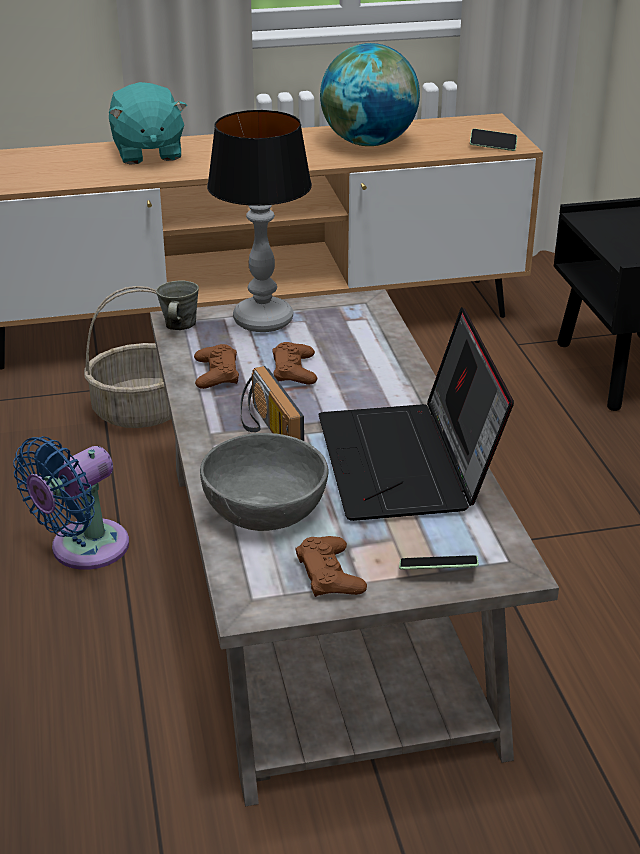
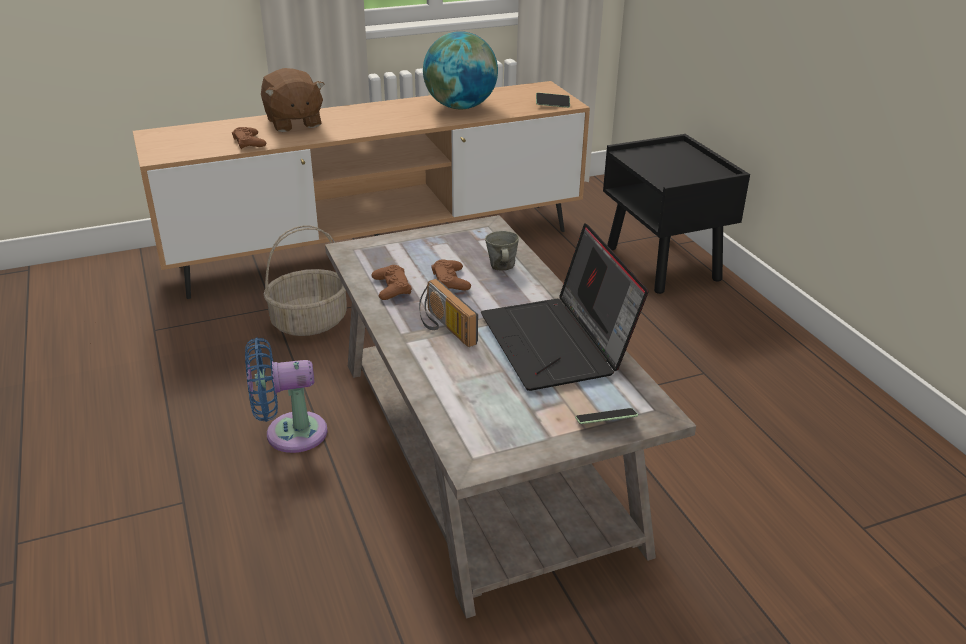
camera: 10 degrees left, 0 degrees up
blue fan [13,436,129,570] -> blue fan turned 45 degrees clockwise [245,337,328,453]
turquoise plush toy [109,82,187,165] -> brown plush toy [261,68,325,132]
grey mug [156,280,199,330] -> grey mug moved to [485,231,519,270]
grey bowl [200,433,329,531] -> none
table lamp [207,110,312,332] -> none
brown game controller [295,536,367,597] -> brown game controller moved to [232,127,266,149]

